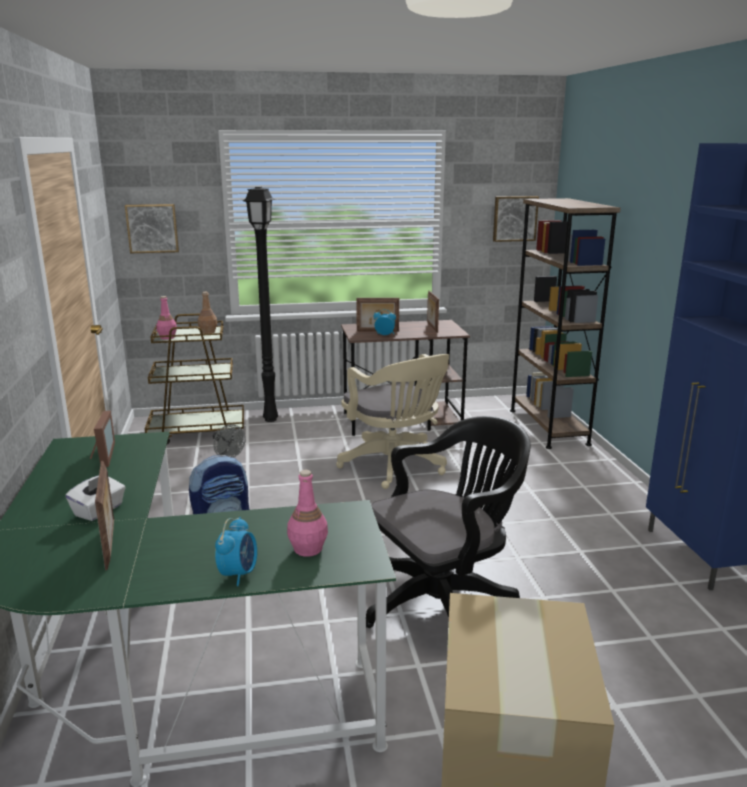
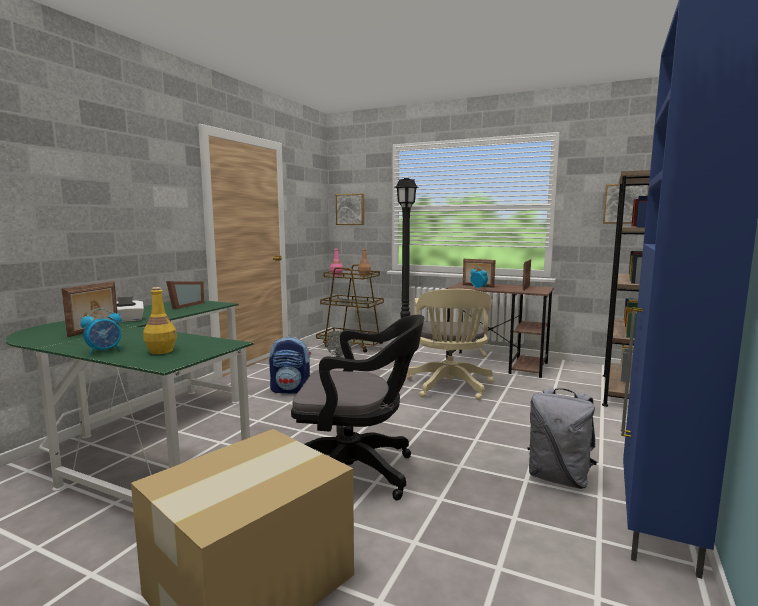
camera: 35 degrees right, 10 degrees down
pink bottle [287,470,328,557] -> yellow bottle [143,287,177,354]
none -> grey backpack [527,388,597,489]

